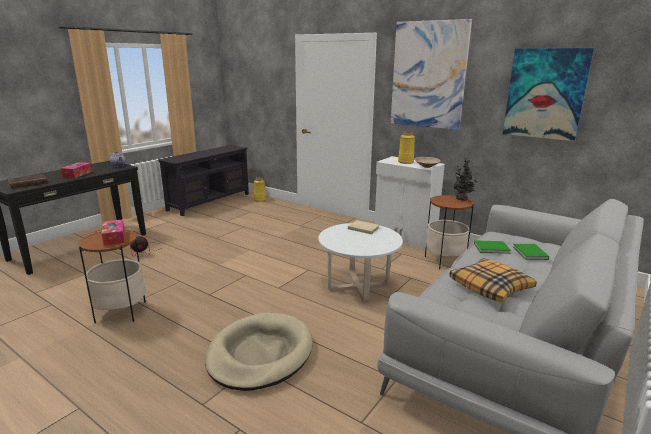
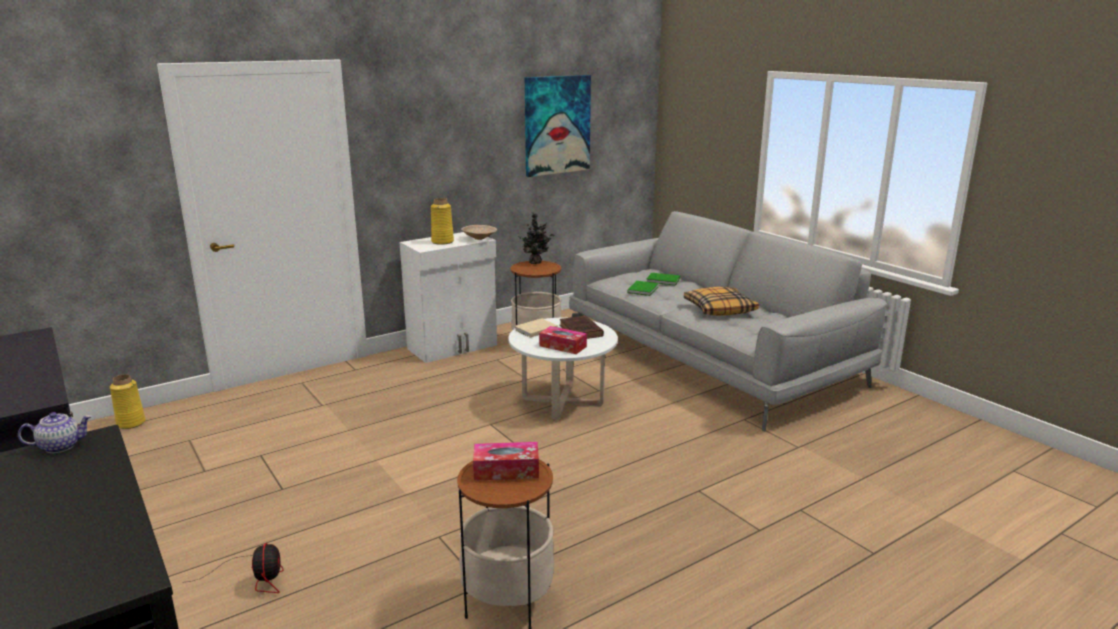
camera: 70 degrees left, 0 degrees up
brown book [7,174,47,188] -> brown book moved to [559,315,604,339]
tissue box [60,162,93,178] -> tissue box moved to [539,326,587,354]
beige dog bed [205,313,312,391] -> none
picture [391,19,472,130] -> none

